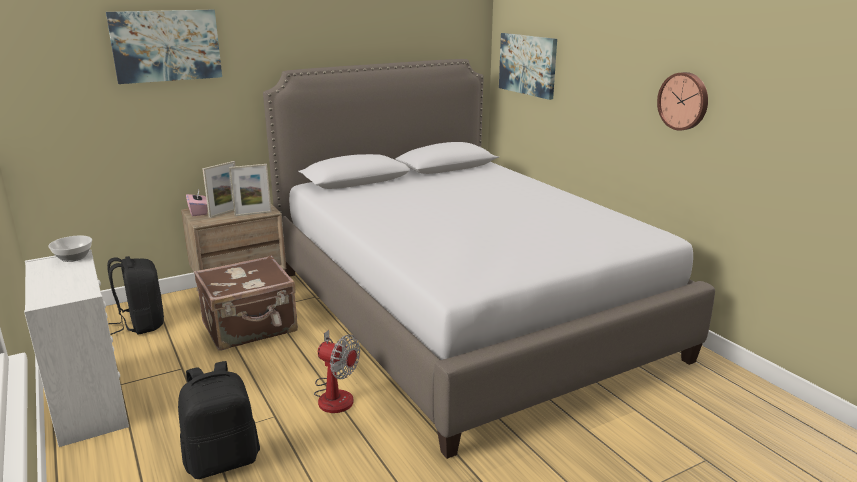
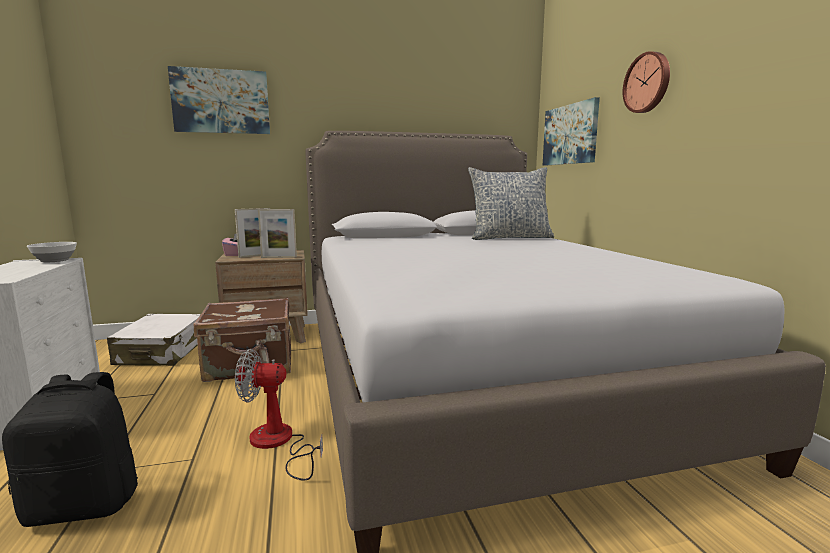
camera: 15 degrees right, 10 degrees down
black backpack [107,256,164,335] -> white suitcase [107,314,201,366]
fan [314,330,360,413] -> fan turned 135 degrees clockwise [235,349,323,480]
wall clock [657,72,708,131] -> wall clock moved to [623,51,670,113]
none -> pillow [468,167,554,240]

